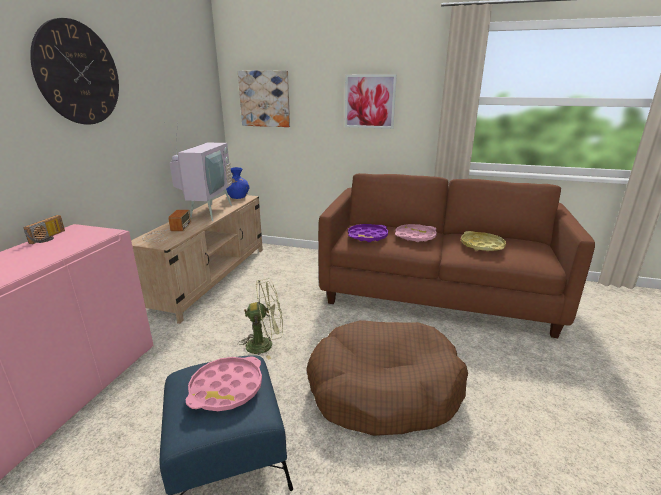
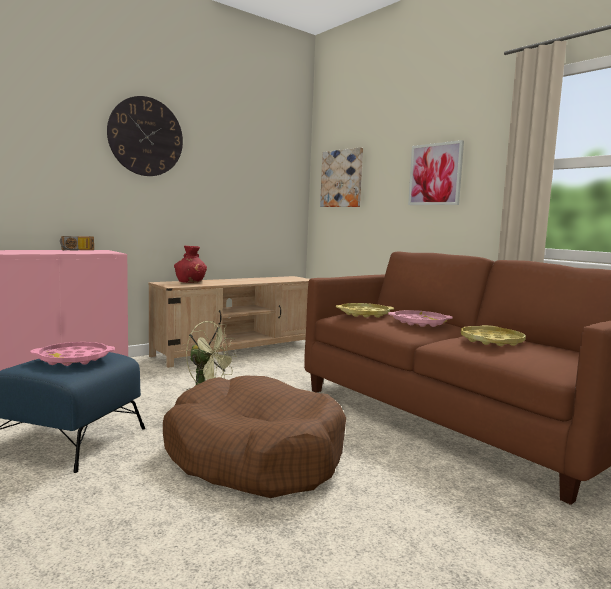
camera: 35 degrees right, 15 degrees down
radio [143,210,191,242] -> red vase [174,246,207,283]
television [164,121,232,221] -> none
blue vase [226,167,249,199] -> none
purple tray [348,224,388,242] -> yellow tray [336,303,394,318]

